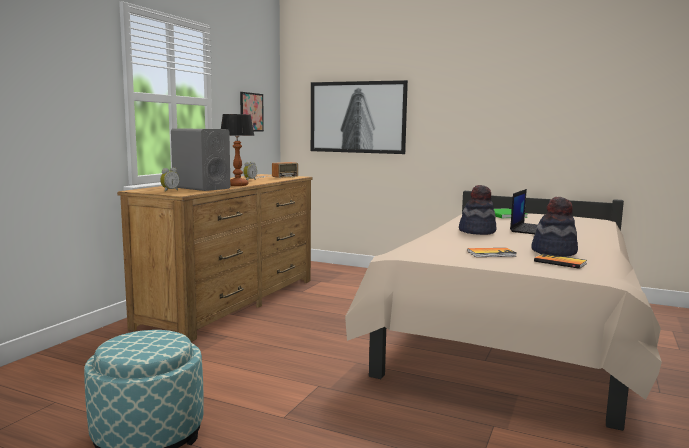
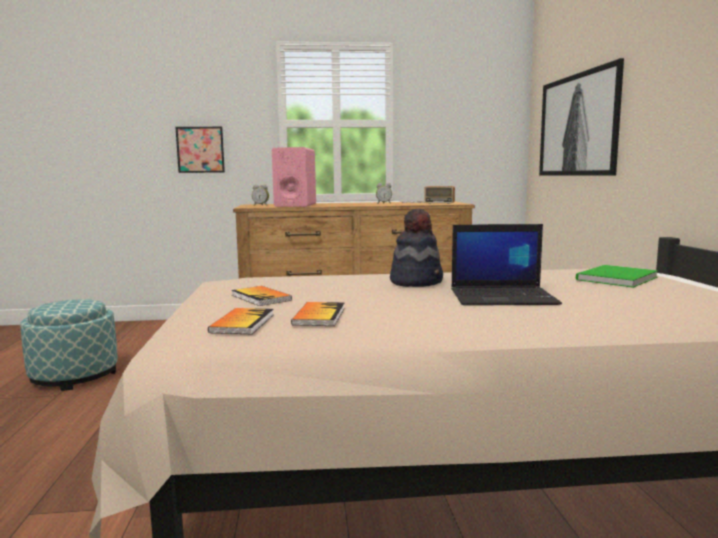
camera: 60 degrees right, 0 degrees up
grey speaker [171,128,230,191] -> pink speaker [272,147,316,207]
table lamp [221,114,255,186] -> none
picture [240,92,264,131] -> picture moved to [175,127,225,173]
hat [531,197,578,257] -> book [291,302,345,326]

